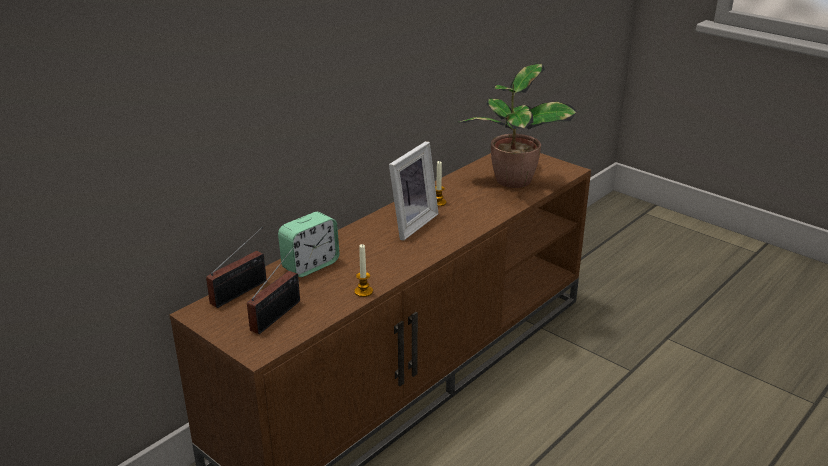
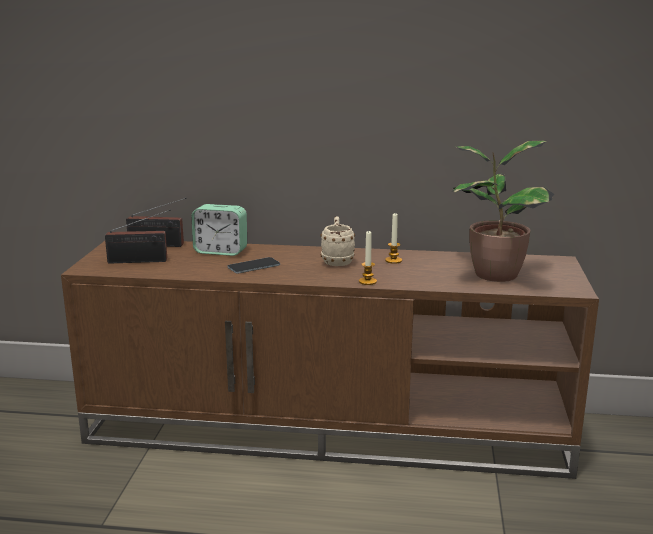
camera: 55 degrees right, 10 degrees down
candle [354,244,373,297] -> candle moved to [359,231,377,285]
picture frame [389,141,439,241] -> beige mug [320,216,355,266]
none -> phone [228,257,280,273]

